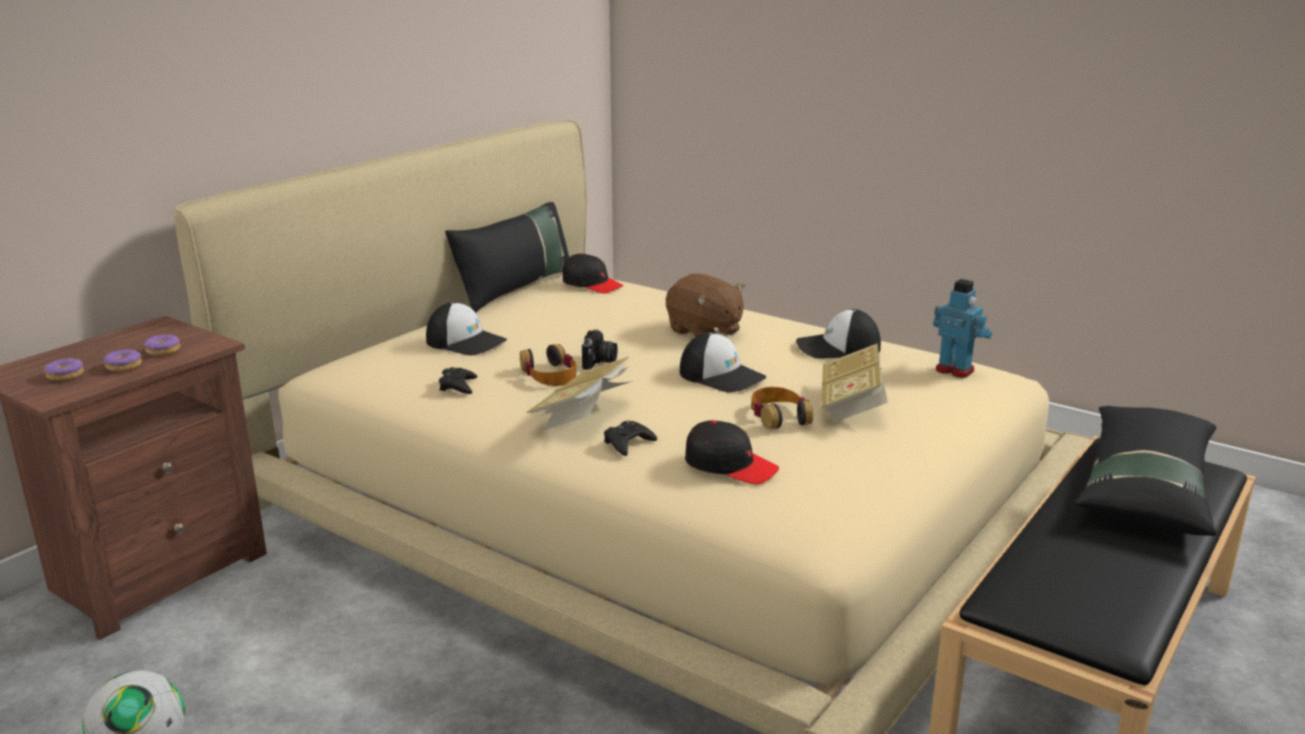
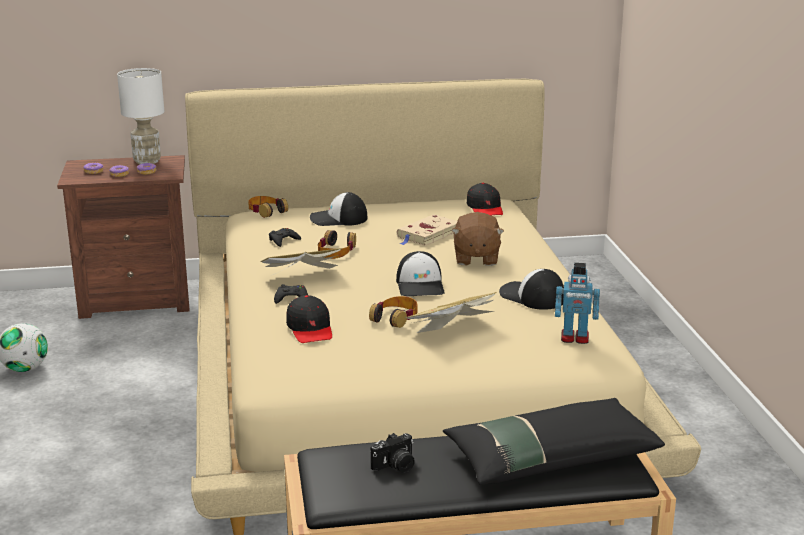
camera: 45 degrees right, 0 degrees up
cap [426,302,507,356] -> cap turned 105 degrees clockwise [310,192,368,226]
black pillow [445,202,569,313] -> none
camera [582,329,618,370] -> camera moved to [371,433,415,473]
toy robot [933,279,992,378] -> toy robot turned 105 degrees clockwise [555,263,600,344]
none -> white table lamp [117,68,164,164]
none -> headphones [248,196,288,218]
none -> beige book [397,214,457,246]

